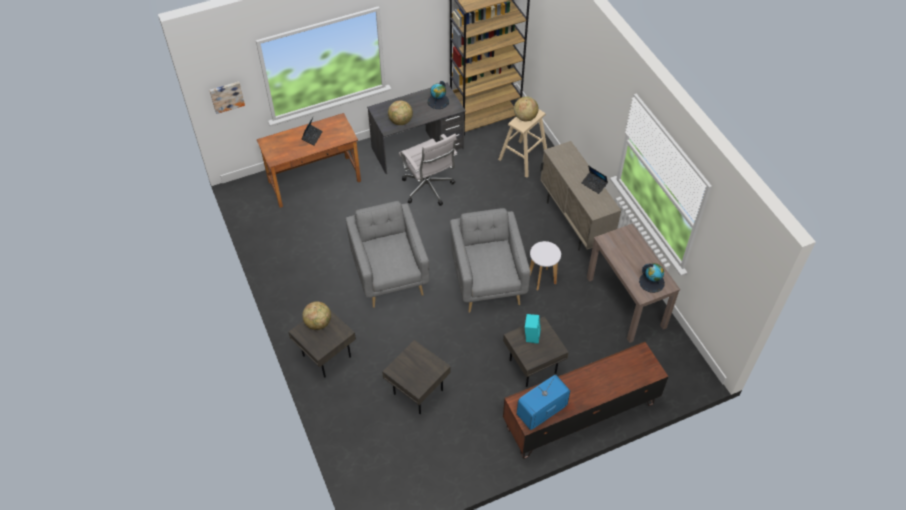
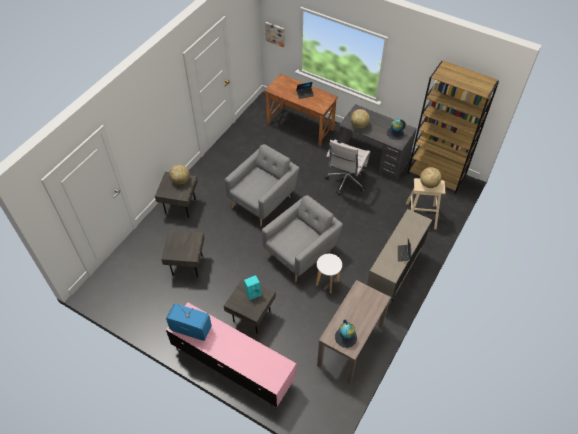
camera: 55 degrees right, 0 degrees up
brown tv stand [503,342,669,459] -> pink tv stand [166,303,296,409]

